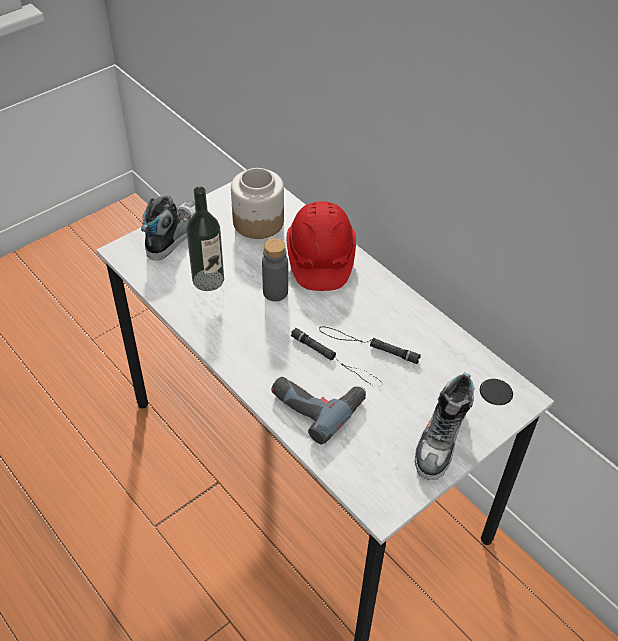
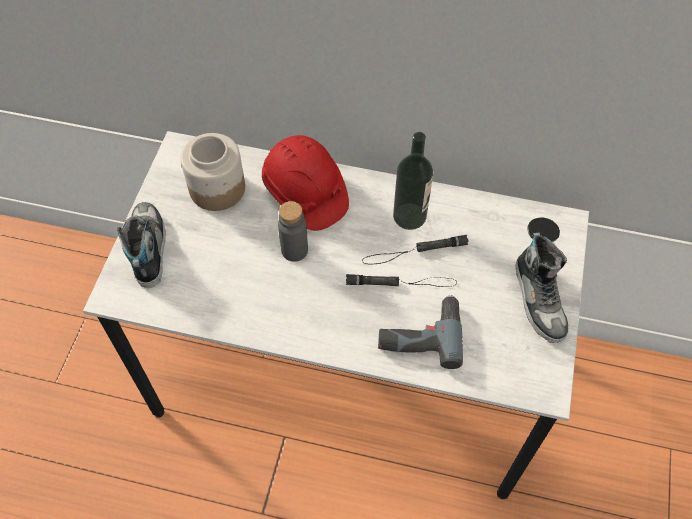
camera: 35 degrees left, 10 degrees up
bottle [186,186,224,291] -> bottle moved to [393,132,433,230]

